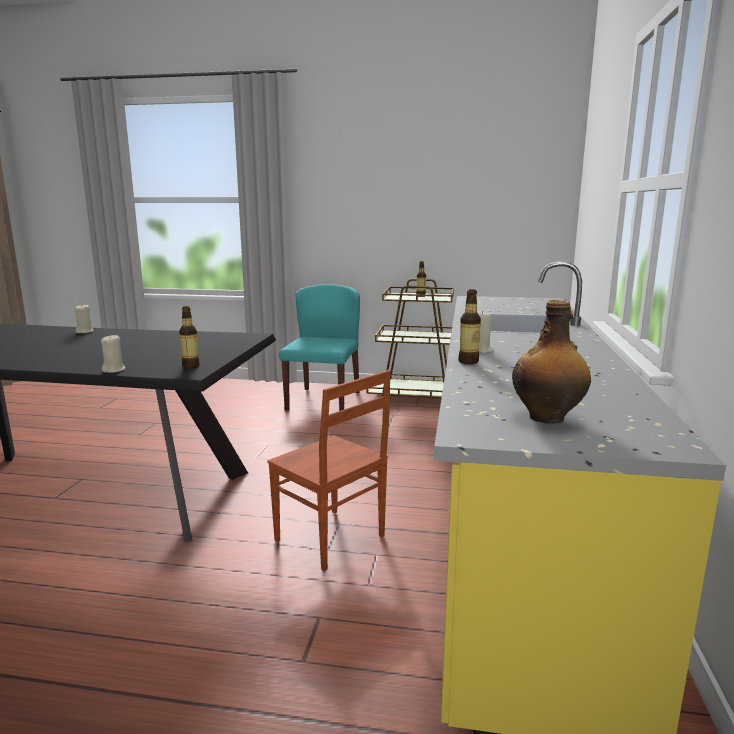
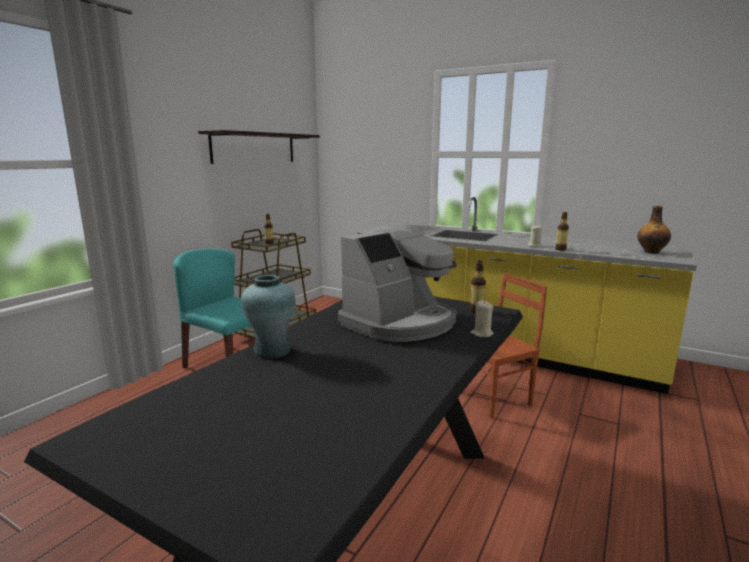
camera: 70 degrees left, 0 degrees up
beige candle [75,304,94,333] -> turquoise vase [241,275,296,359]
none -> shelf [198,130,320,164]
none -> coffee machine [338,227,457,342]

